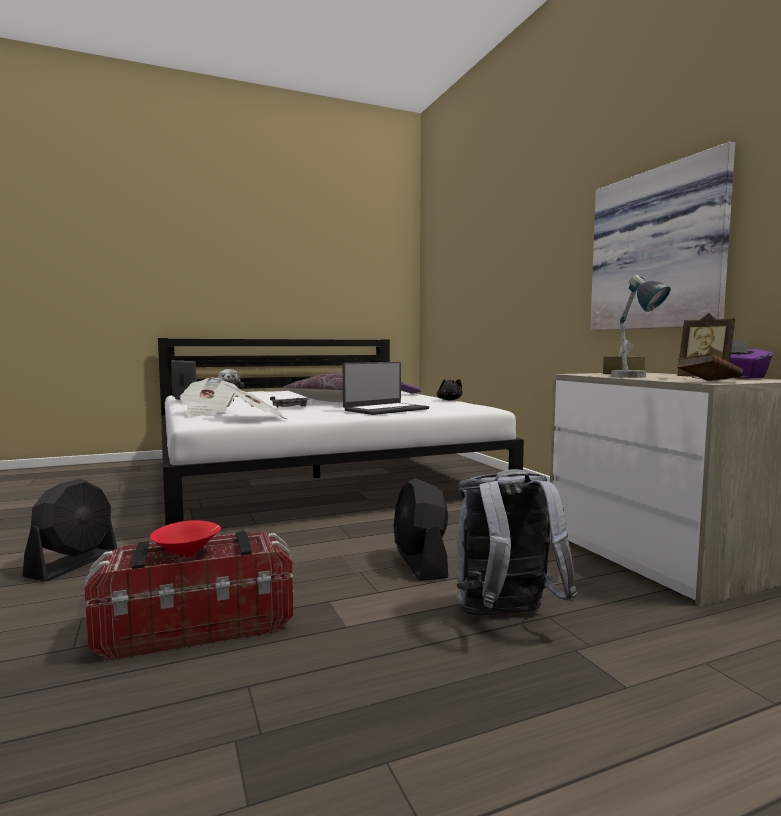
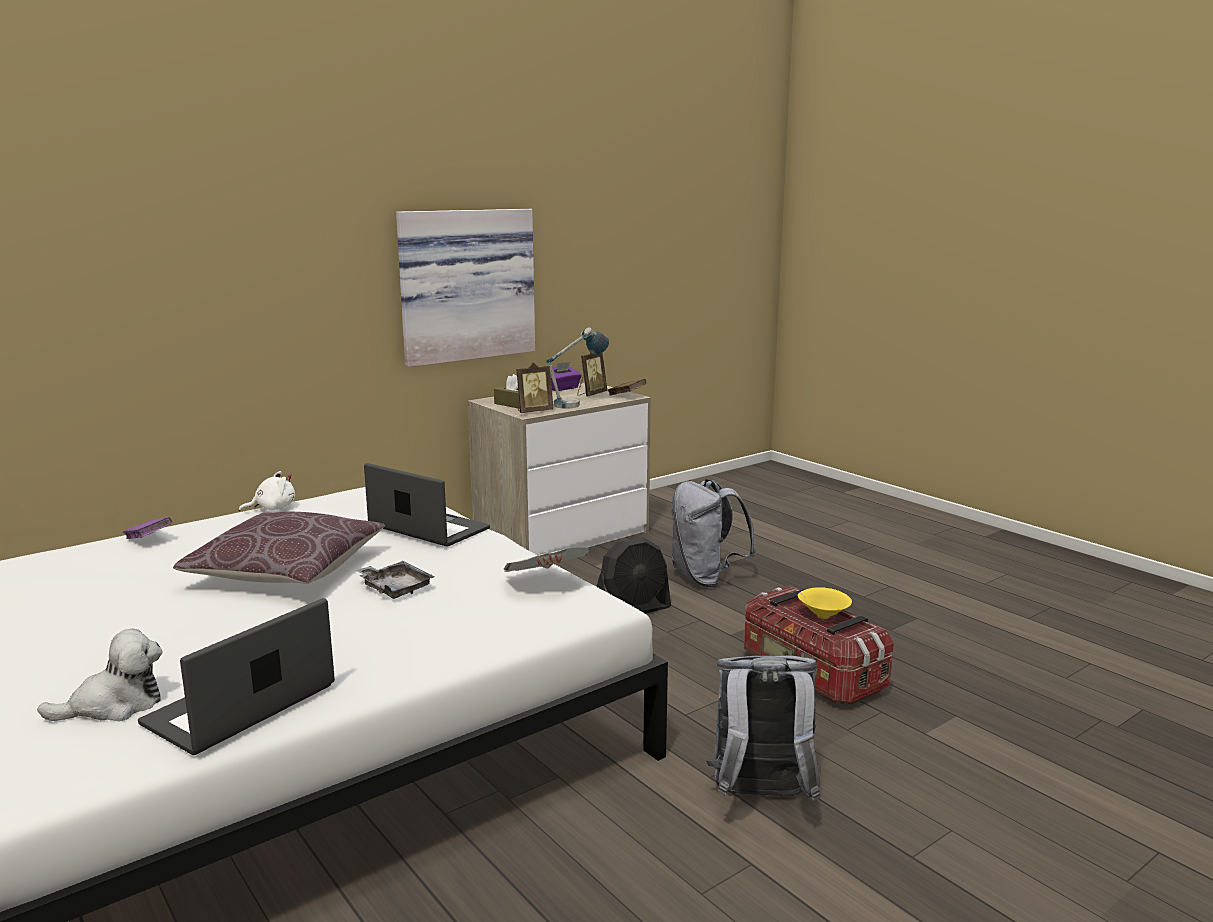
camera: 105 degrees left, 10 degrees up
black fan [23,478,118,581] -> grey backpack [706,655,821,801]
red bowl [150,520,221,558] -> yellow bowl [797,587,852,619]
newspaper [180,378,238,416] -> none
black plush toy [437,379,463,400] -> white plush toy [239,471,295,511]
none -> picture frame [516,362,553,413]

